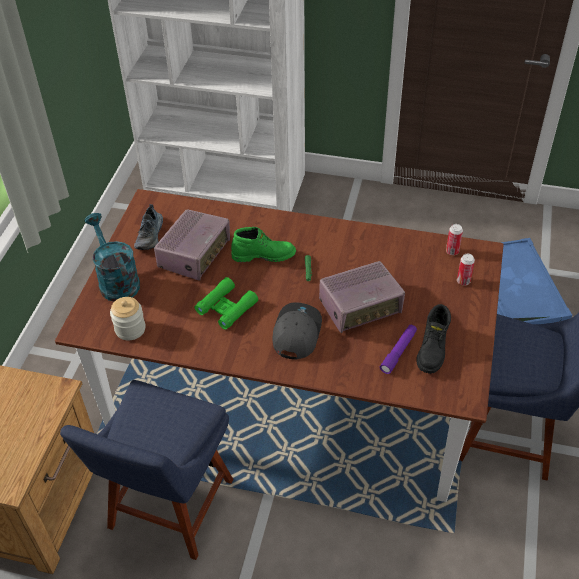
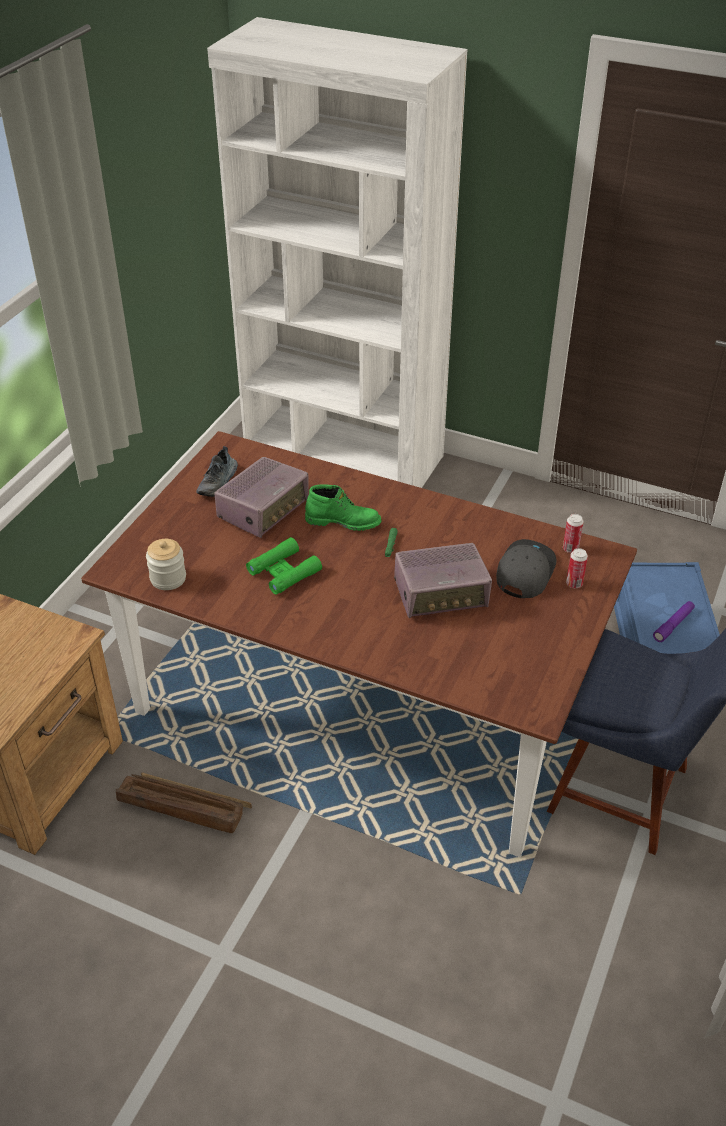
camera: 10 degrees right, 5 degrees down
blue chair [60,380,233,560] -> crate [116,773,252,833]
turquoise watering can [84,213,140,302] -> none
grey cap [273,302,322,359] -> grey cap moved to [496,539,556,598]
purple flashlight [380,325,417,374] -> purple flashlight moved to [653,601,695,642]
black boot [416,304,451,374] -> none

